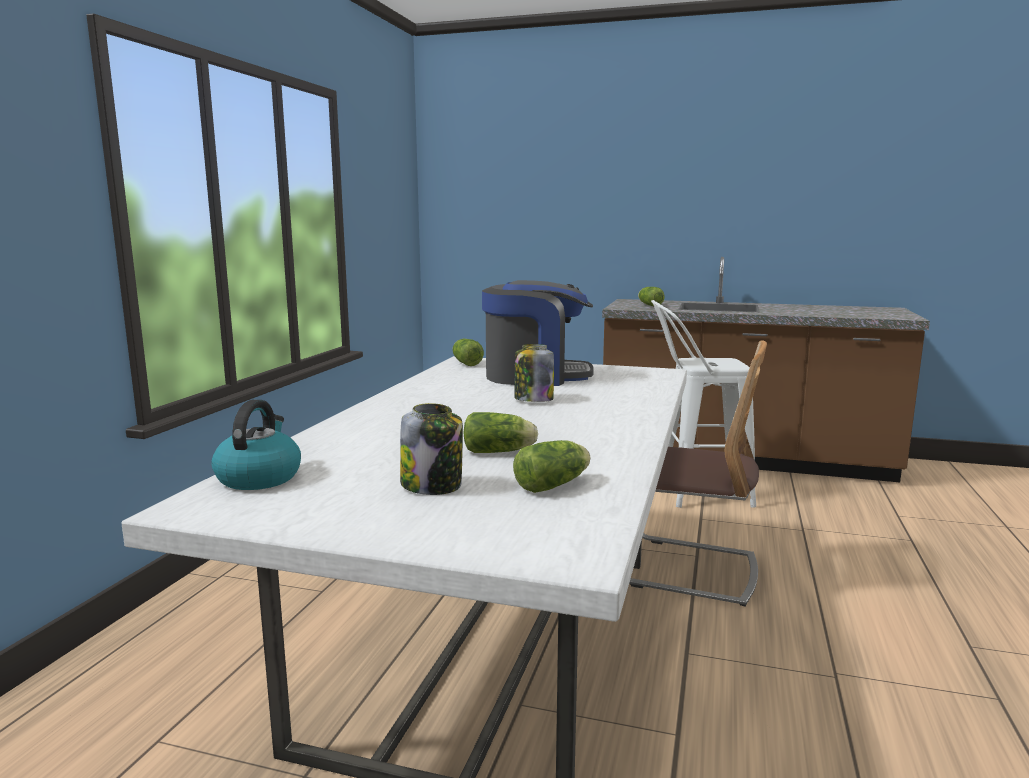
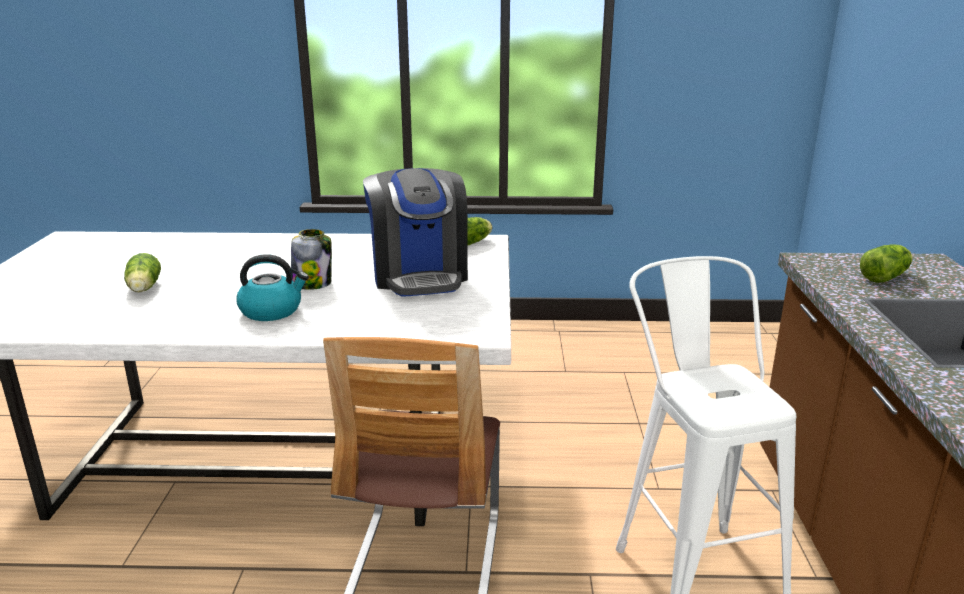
camera: 75 degrees right, 10 degrees up
kettle [211,400,301,490] -> kettle moved to [236,254,309,321]
jar [400,403,463,495] -> none
lettuce [513,440,590,493] -> none

